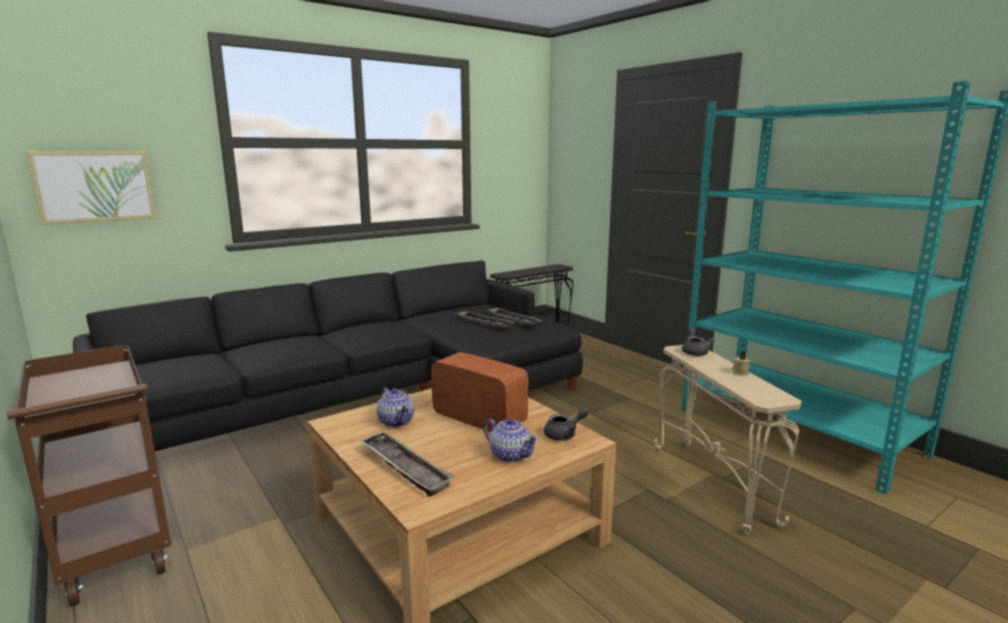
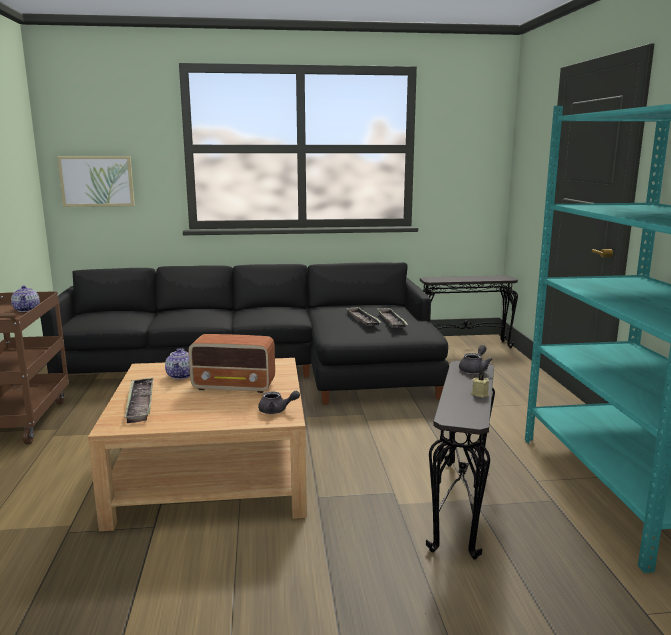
camera: 30 degrees right, 0 degrees up
radio [431,352,528,432] -> radio turned 120 degrees clockwise [188,334,275,393]
teapot [483,418,539,463] -> teapot moved to [11,285,40,312]
beige side table [654,345,802,535] -> black side table [426,361,495,560]

